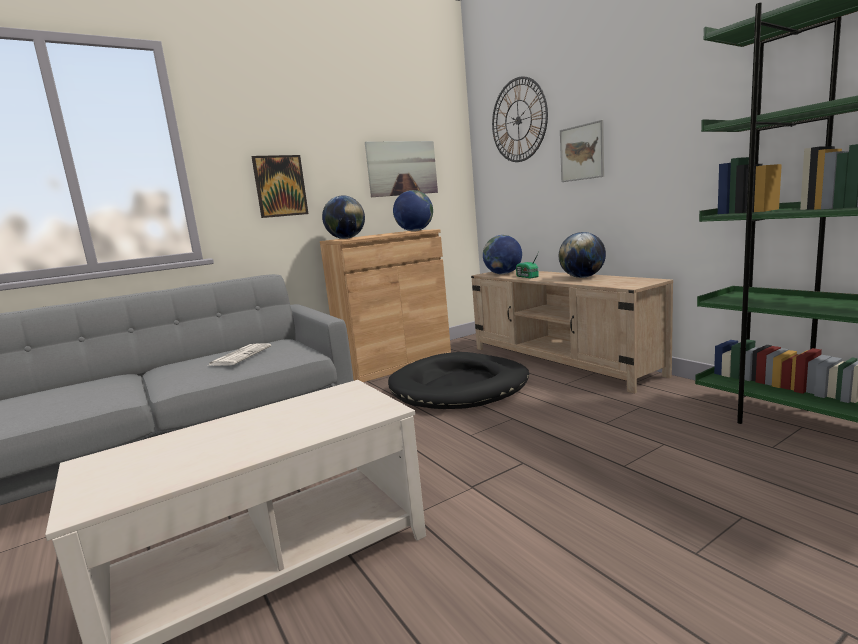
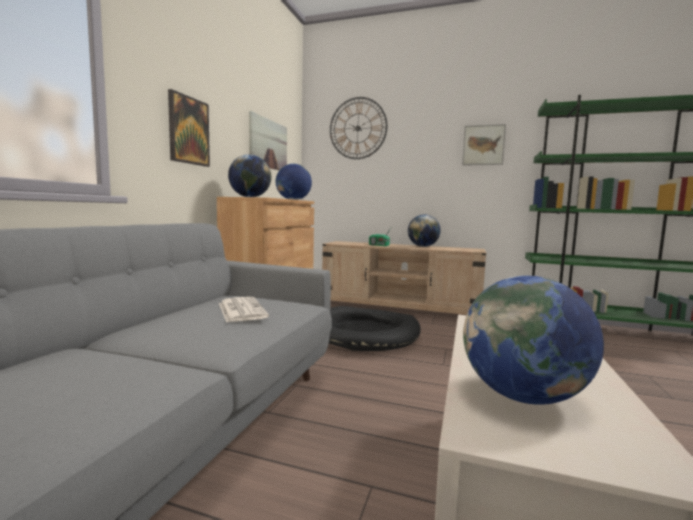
camera: 40 degrees left, 5 degrees down
globe [483,235,522,274] -> globe moved to [463,276,604,405]
picture [560,120,604,182] -> picture moved to [462,124,506,165]

